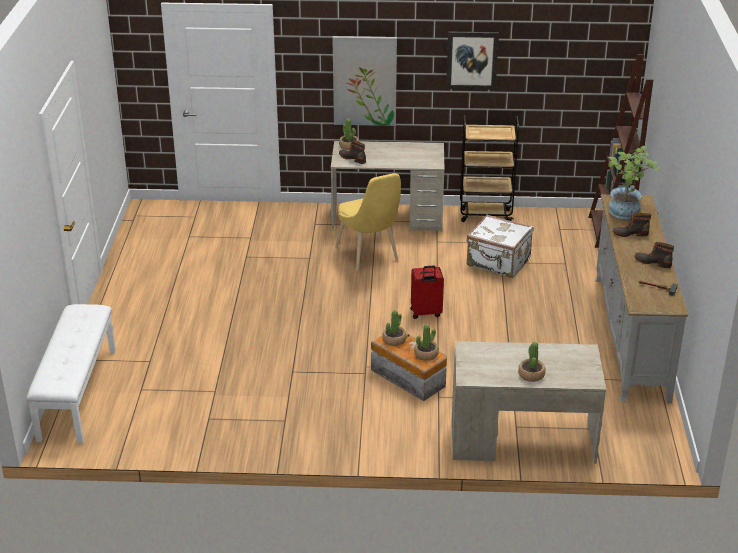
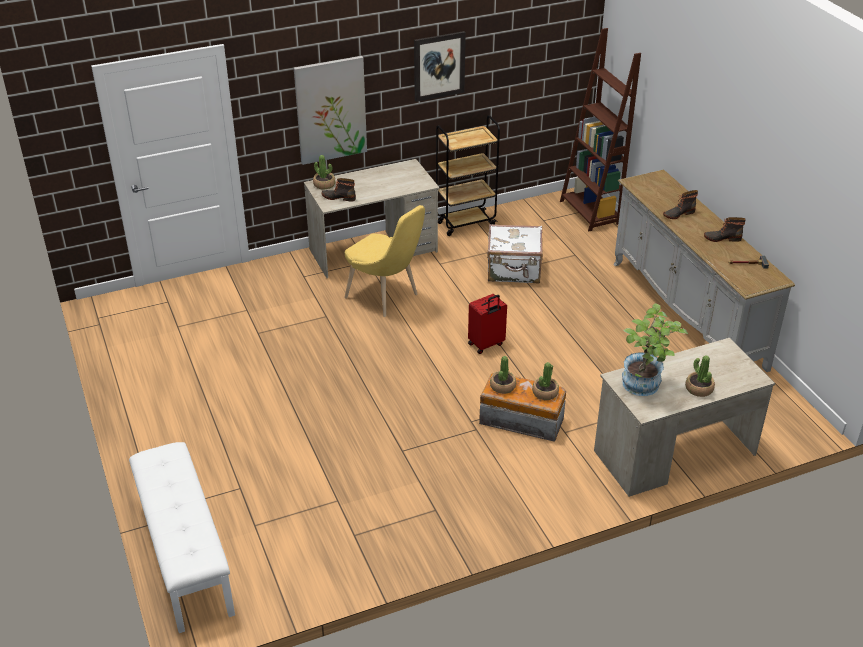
camera: 25 degrees left, 5 degrees up
potted plant [608,146,661,219] -> potted plant moved to [622,303,688,396]

